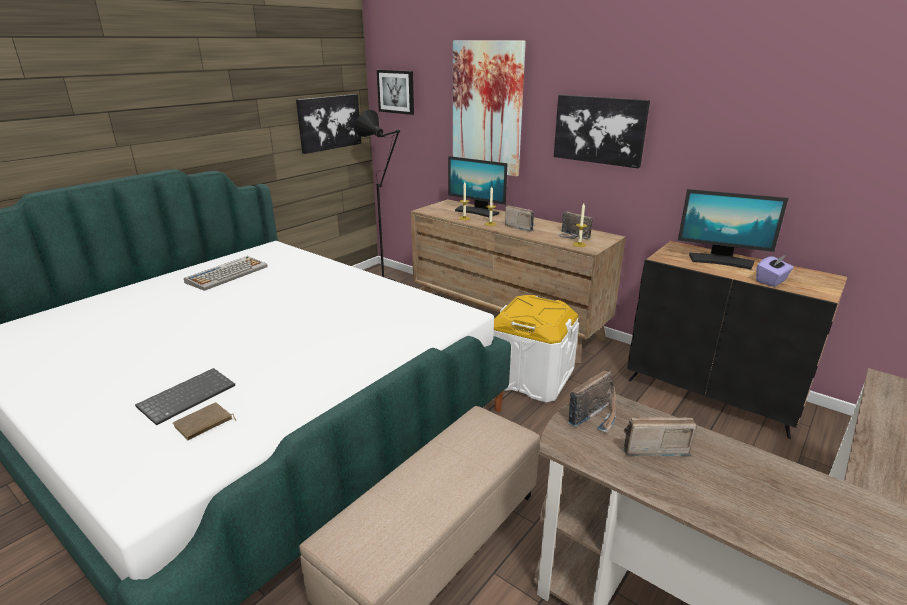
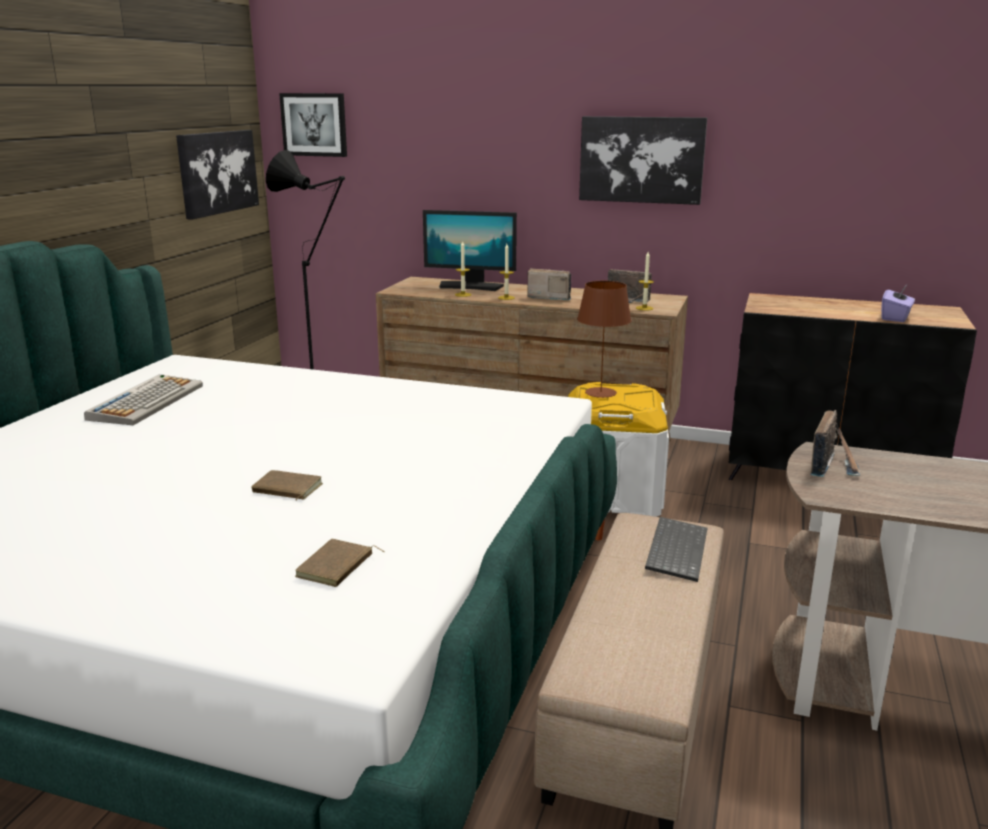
camera: 20 degrees left, 5 degrees down
keyboard [135,368,235,425] -> keyboard moved to [645,517,708,582]
picture [453,40,526,177] -> none
radio [623,417,697,456] -> none
monitor [678,189,788,270] -> none
none -> brown book [251,470,323,501]
none -> brown table lamp [577,281,632,398]

